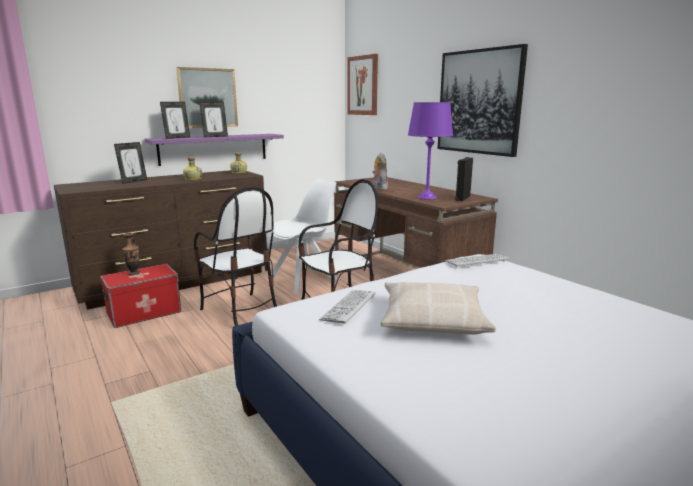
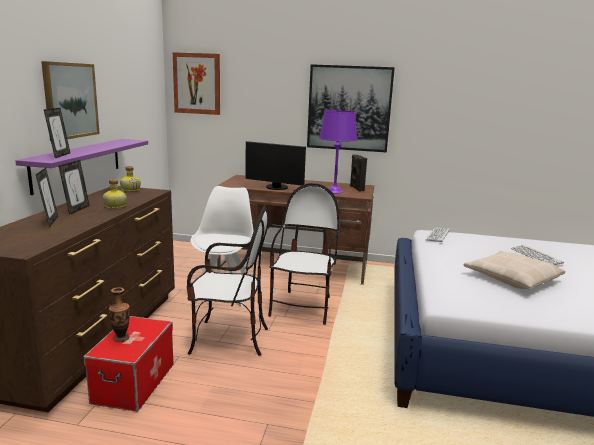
camera: 45 degrees left, 0 degrees up
picture frame [199,102,228,138] -> picture frame moved to [59,160,90,215]
keyboard [319,290,375,324] -> keyboard moved to [511,245,564,265]
plush toy [372,153,388,190] -> monitor [245,141,306,190]

